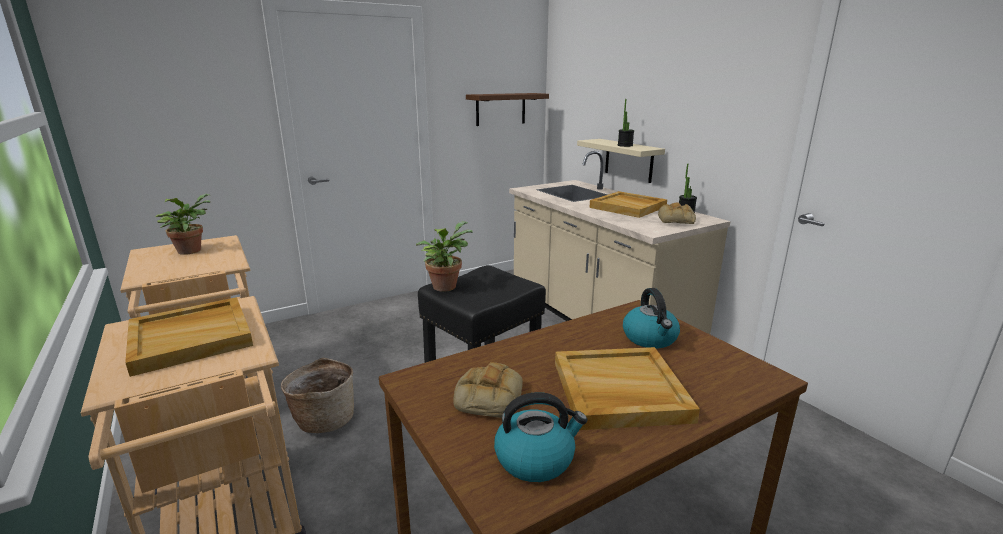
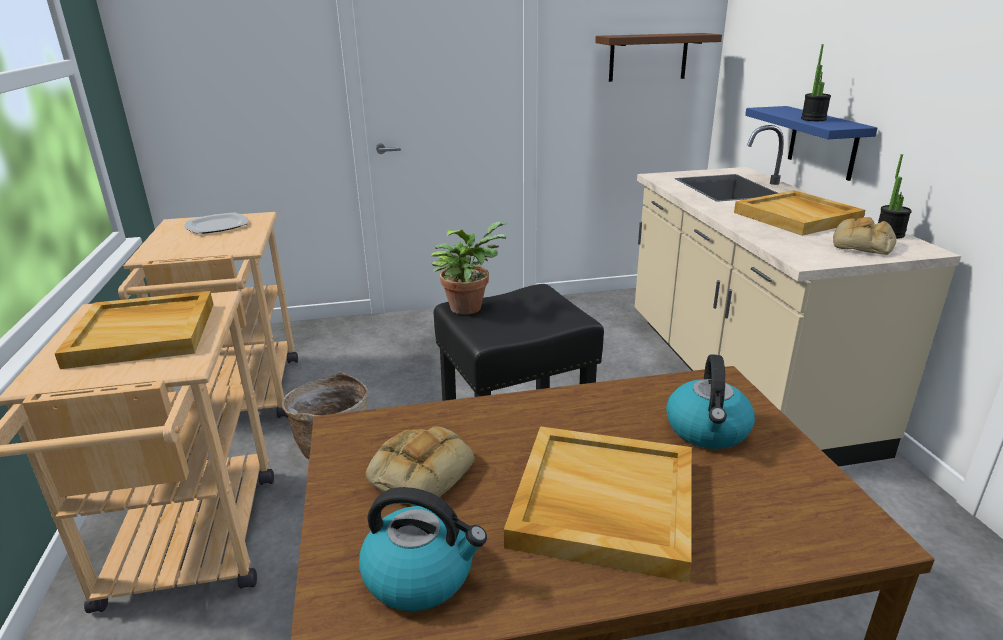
camera: 20 degrees right, 5 degrees up
potted plant [156,194,210,255] -> plate [184,212,248,234]
beige shelf [577,139,665,183] -> blue shelf [745,106,877,181]

